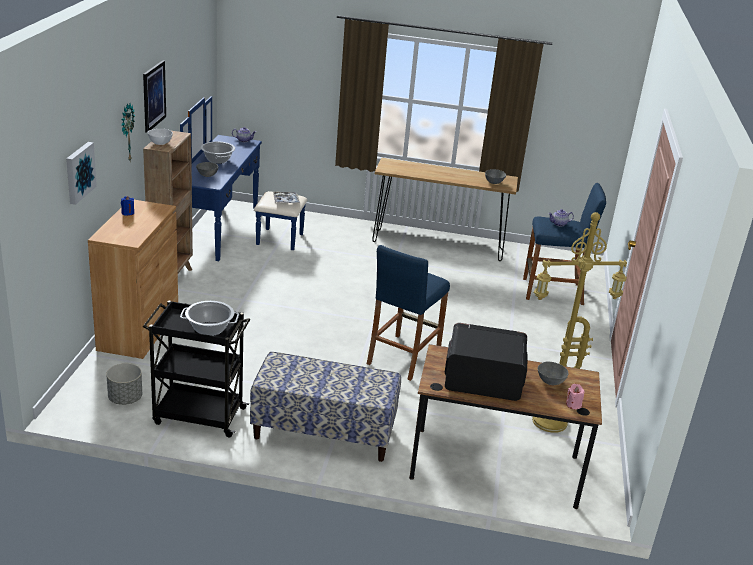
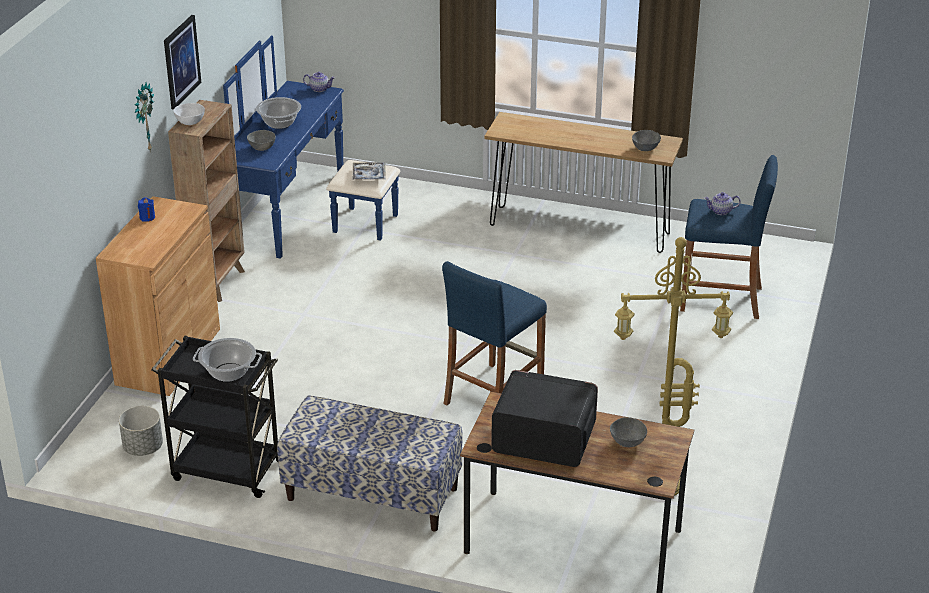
camera: 10 degrees right, 5 degrees up
picture [66,142,97,205] -> none
pink candle [566,384,584,409] -> none

